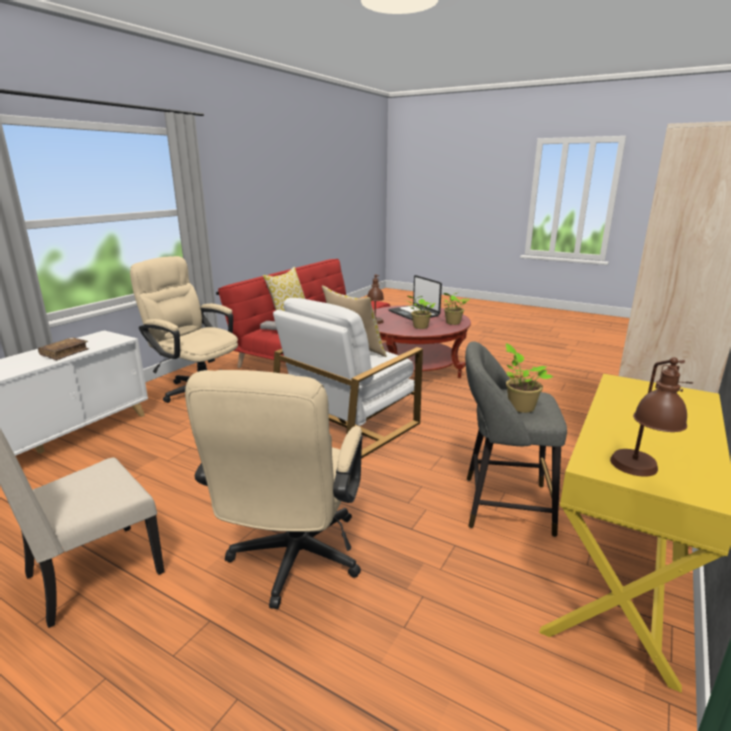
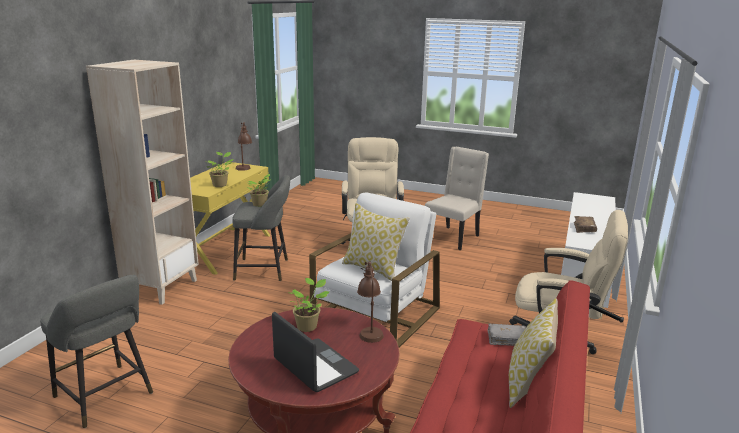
camera: 170 degrees right, 0 degrees up
potted plant [442,293,470,325] -> potted plant moved to [207,152,234,187]
none -> grey stool [40,275,153,428]

